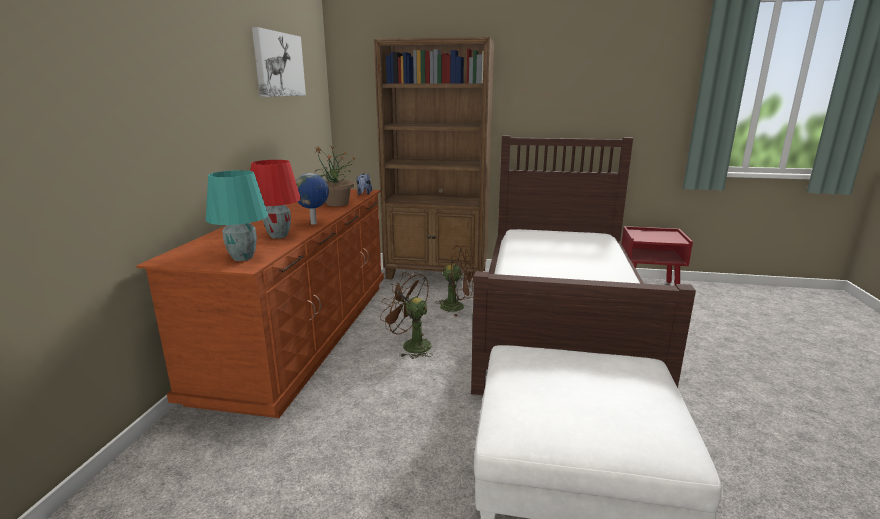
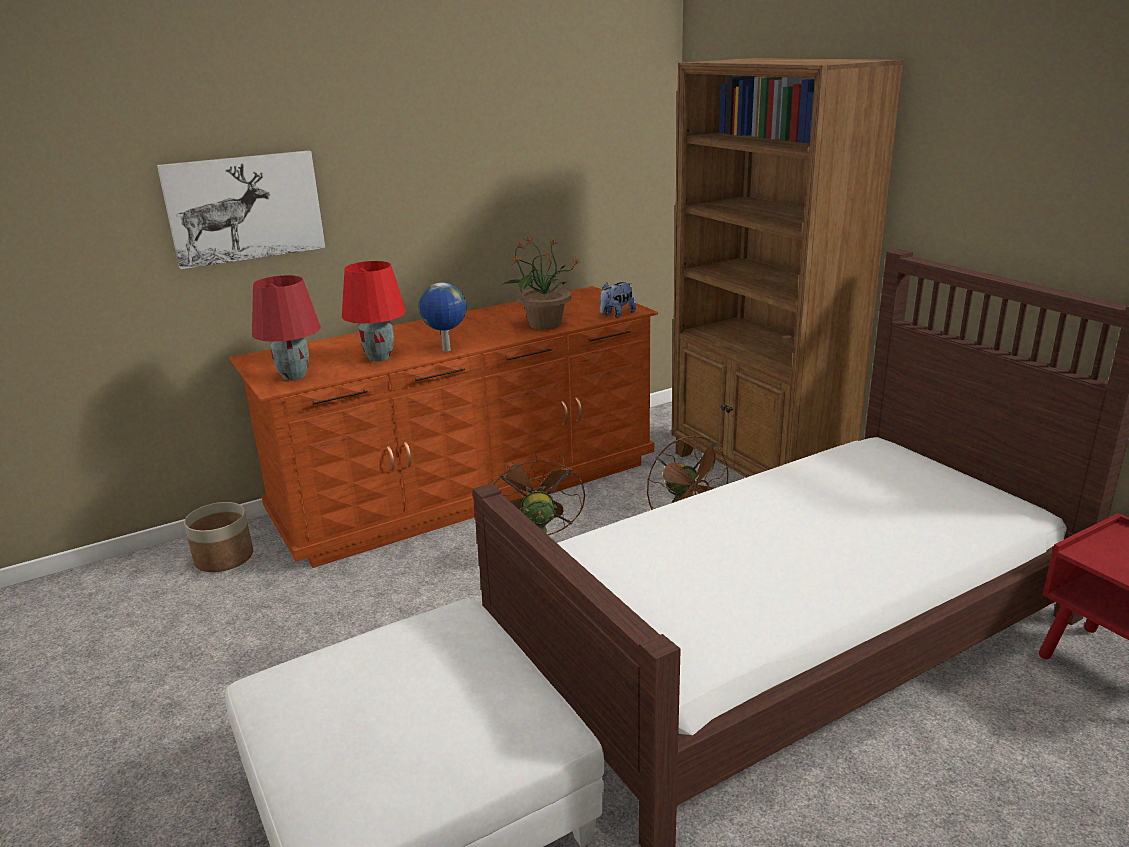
camera: 50 degrees right, 5 degrees up
turquoise table lamp [206,170,268,261] -> red table lamp [252,275,321,381]
picture [252,27,306,97] -> picture moved to [157,150,325,269]
none -> planter [184,502,253,572]

